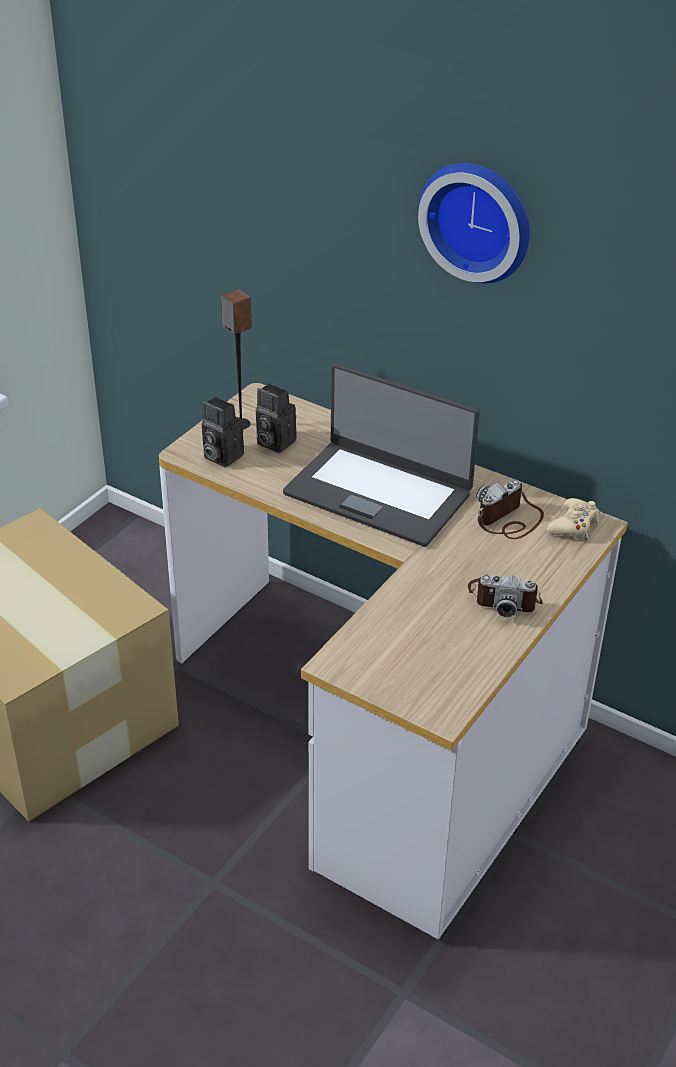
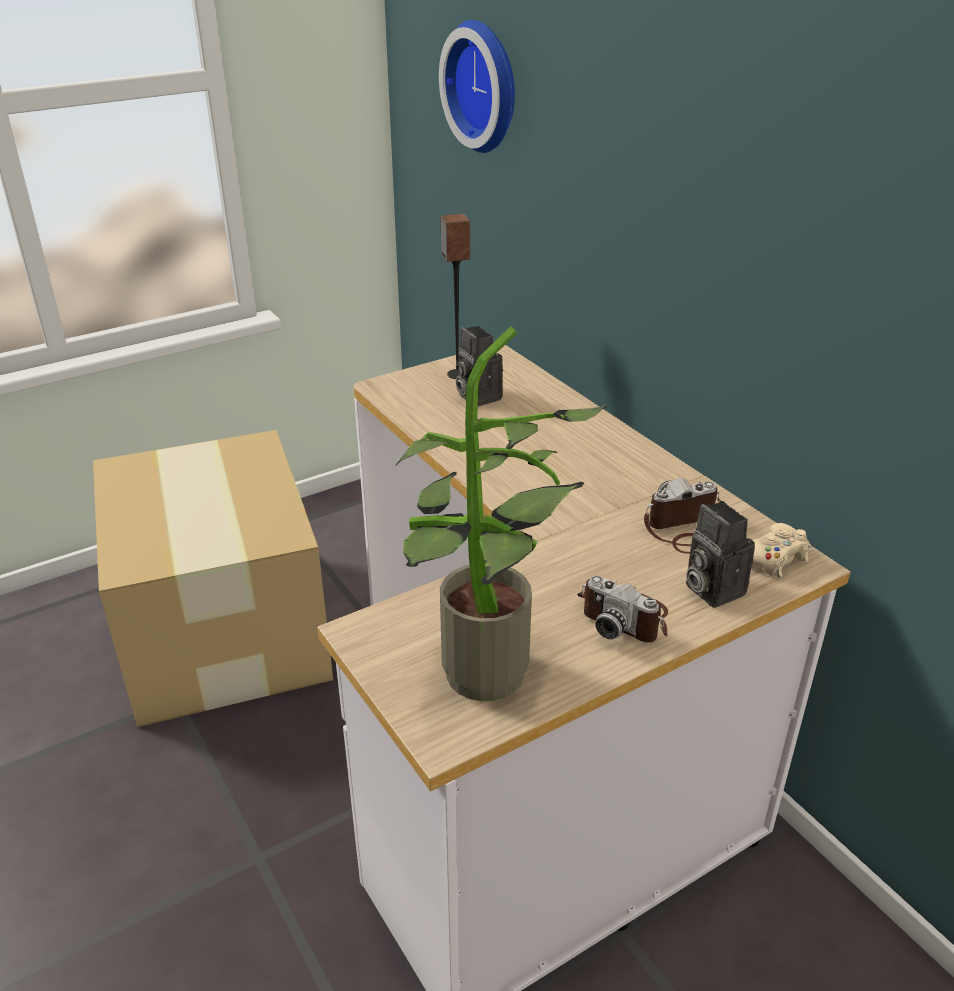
camera: 25 degrees right, 5 degrees down
camera [202,397,244,467] -> camera moved to [686,501,755,608]
laptop [283,363,480,547] -> none
wall clock [418,163,530,283] -> wall clock moved to [439,20,515,153]
none -> potted plant [395,326,607,701]

